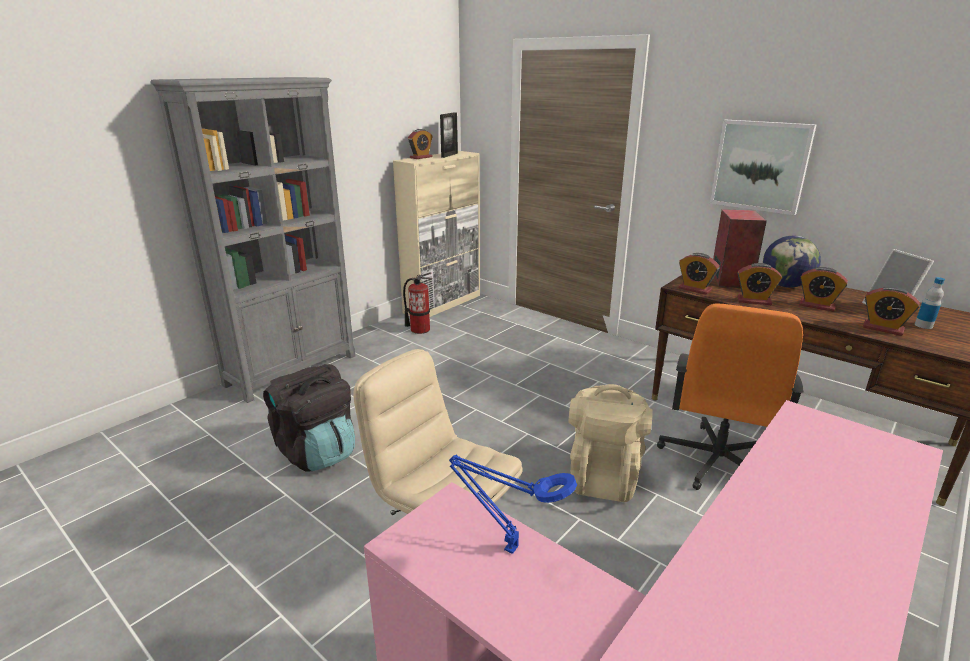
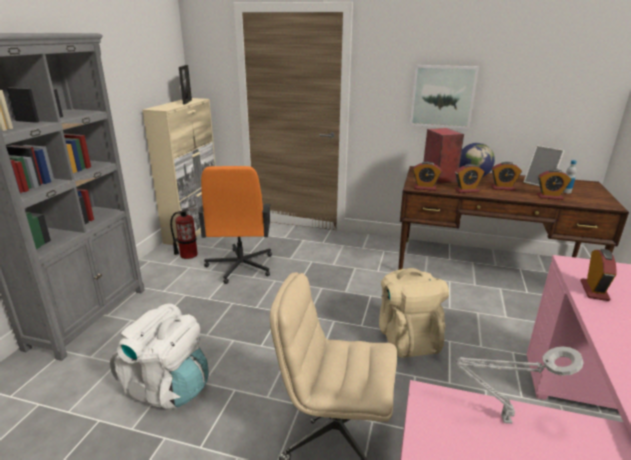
camera: 25 degrees left, 0 degrees up
black backpack [263,364,355,472] -> white backpack [110,304,209,410]
alarm clock [408,129,433,159] -> alarm clock moved to [580,249,617,301]
blue table lamp [449,455,577,554] -> grey table lamp [456,346,584,424]
orange office chair [657,303,804,490] -> orange office chair moved to [197,166,272,284]

